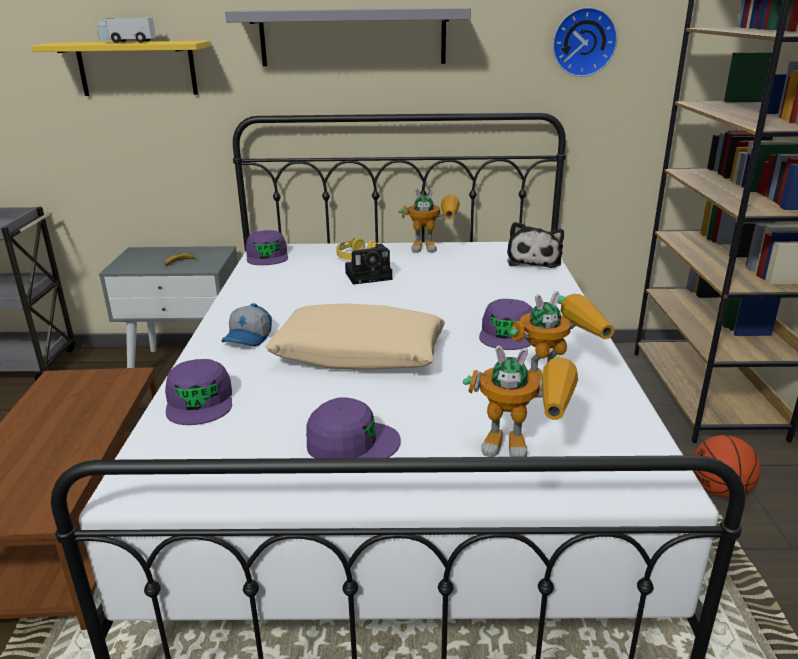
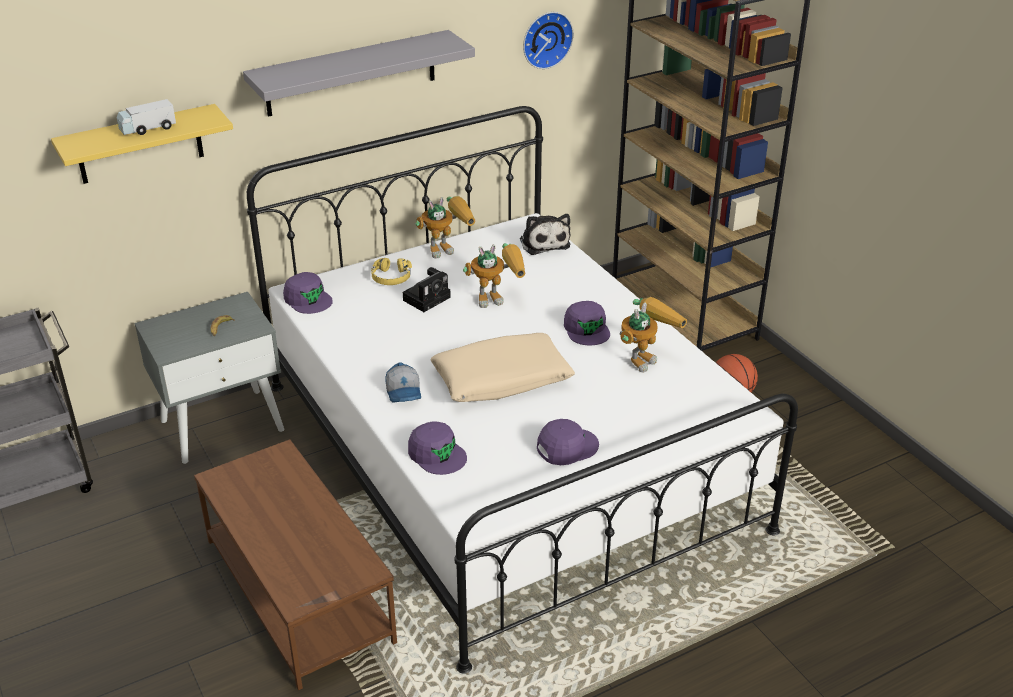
camera: 30 degrees left, 10 degrees up
toy robot [463,345,578,457] -> toy robot moved to [463,243,525,308]

